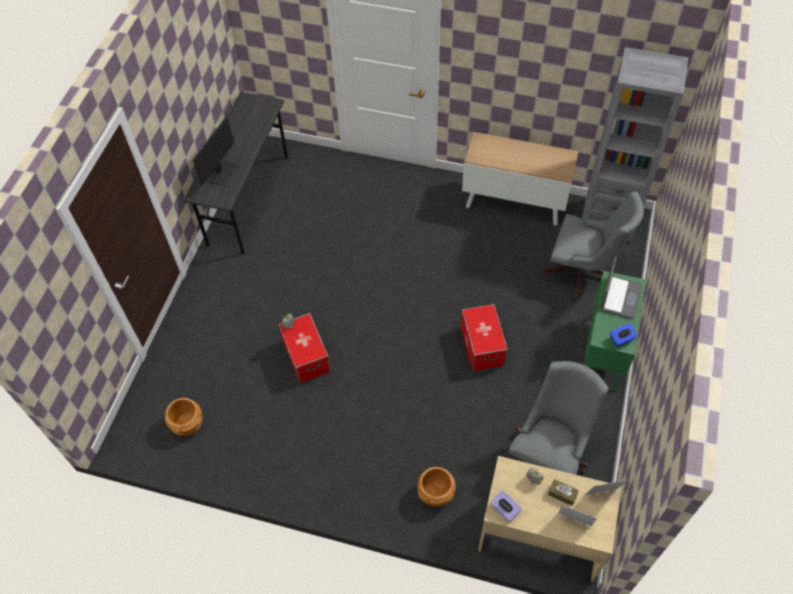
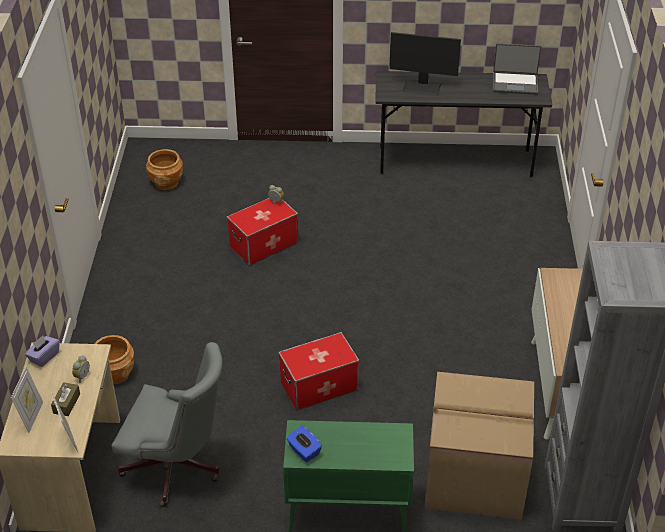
camera: 75 degrees right, 15 degrees down
grey office chair [542,192,644,299] -> cardboard box [424,372,534,519]
laptop [600,257,642,319] -> laptop moved to [493,43,541,95]

